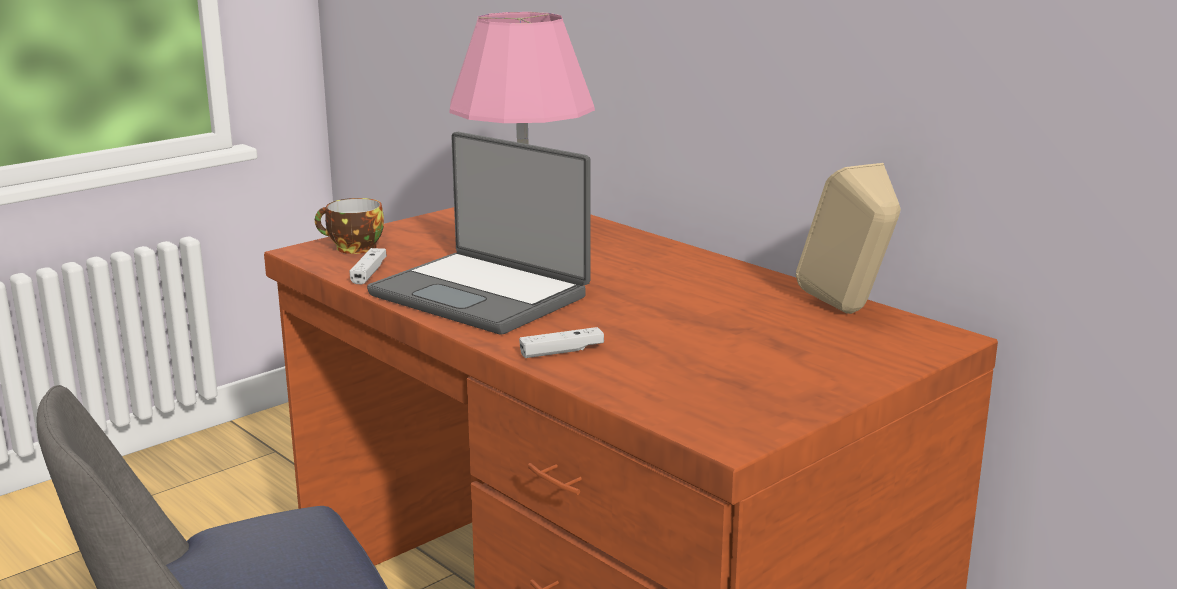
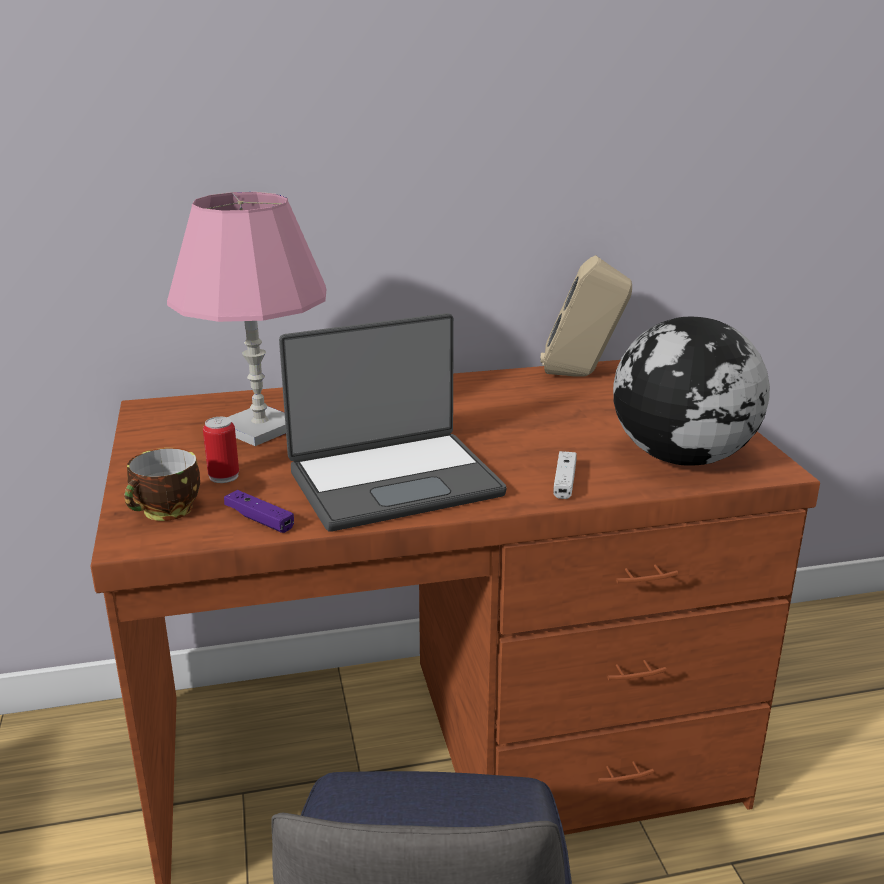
camera: 60 degrees left, 5 degrees up
white game controller [350,248,387,284] -> purple game controller [224,490,294,533]
none -> can [203,417,239,483]
none -> globe [613,317,770,466]

